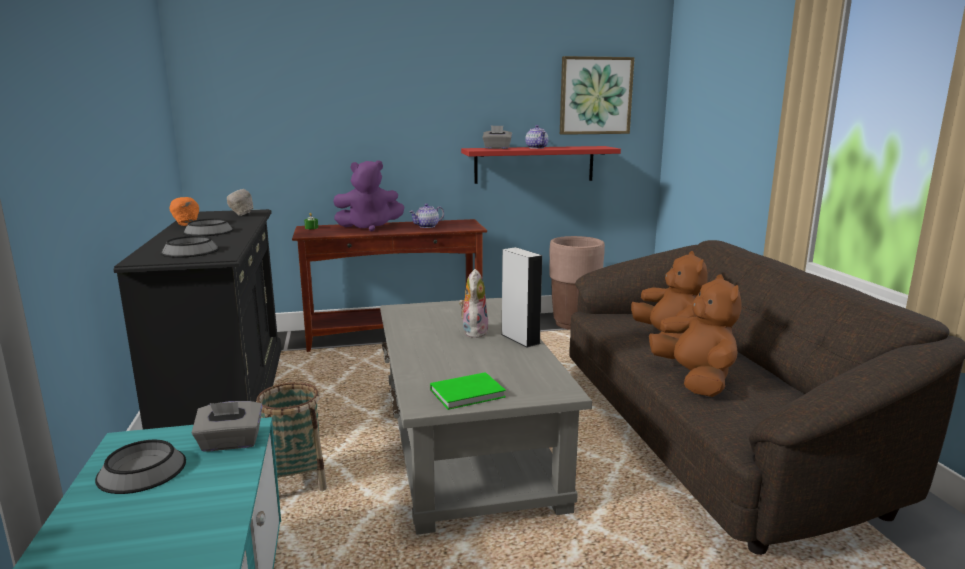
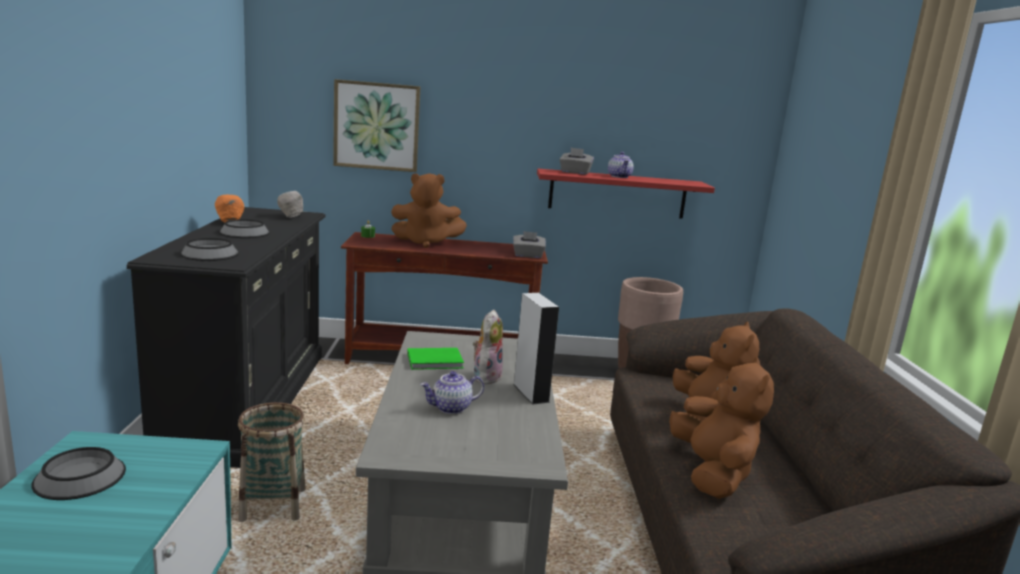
camera: 10 degrees right, 0 degrees up
grey tissue box [192,401,262,451] -> grey tissue box moved to [513,231,546,258]
purple plush toy [333,160,404,231] -> brown plush toy [391,173,467,248]
teapot [409,203,444,228] -> teapot moved to [420,371,484,414]
green book [430,372,506,410] -> green book moved to [407,348,464,370]
picture [560,56,635,135] -> picture moved to [333,79,420,172]

